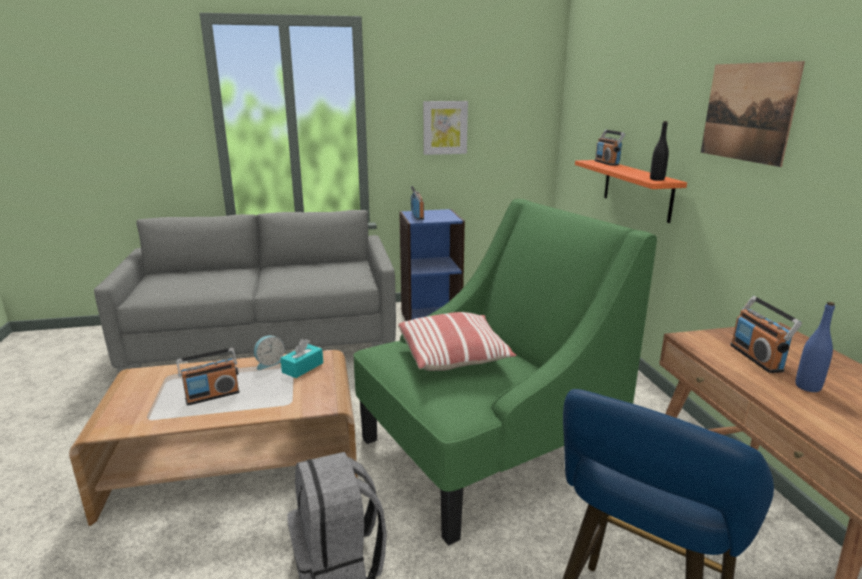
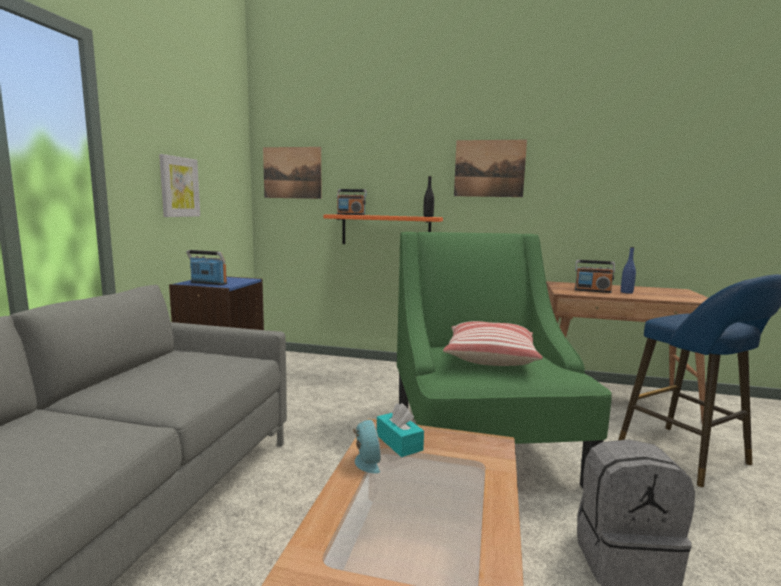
camera: 65 degrees left, 10 degrees down
radio [176,348,240,406] -> none
none -> picture [263,147,321,199]

